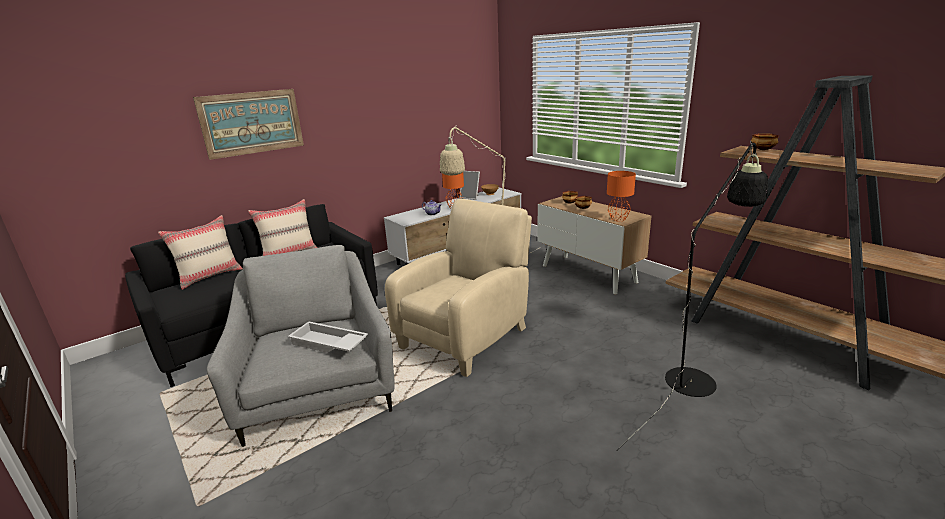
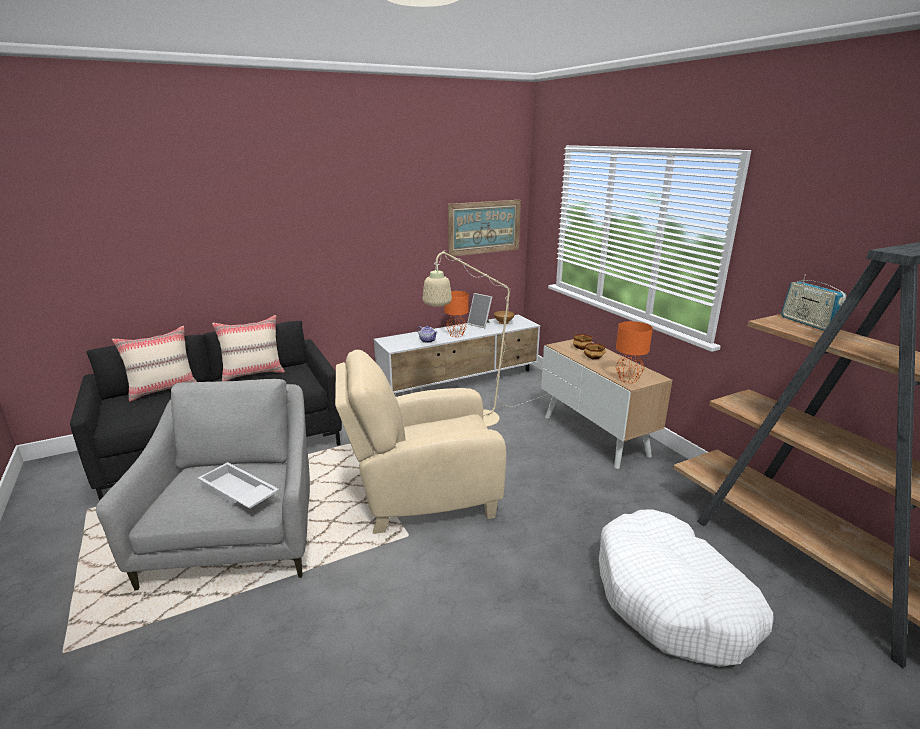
camera: 10 degrees right, 0 degrees up
picture [193,89,304,160] -> picture moved to [448,200,521,256]
beige armchair [385,199,532,377] -> beige armchair turned 150 degrees counterclockwise [335,350,506,534]
black floor lamp [617,141,768,450] -> white dog bed [599,509,773,667]
bowl [751,133,779,150] -> radio [781,274,846,331]

